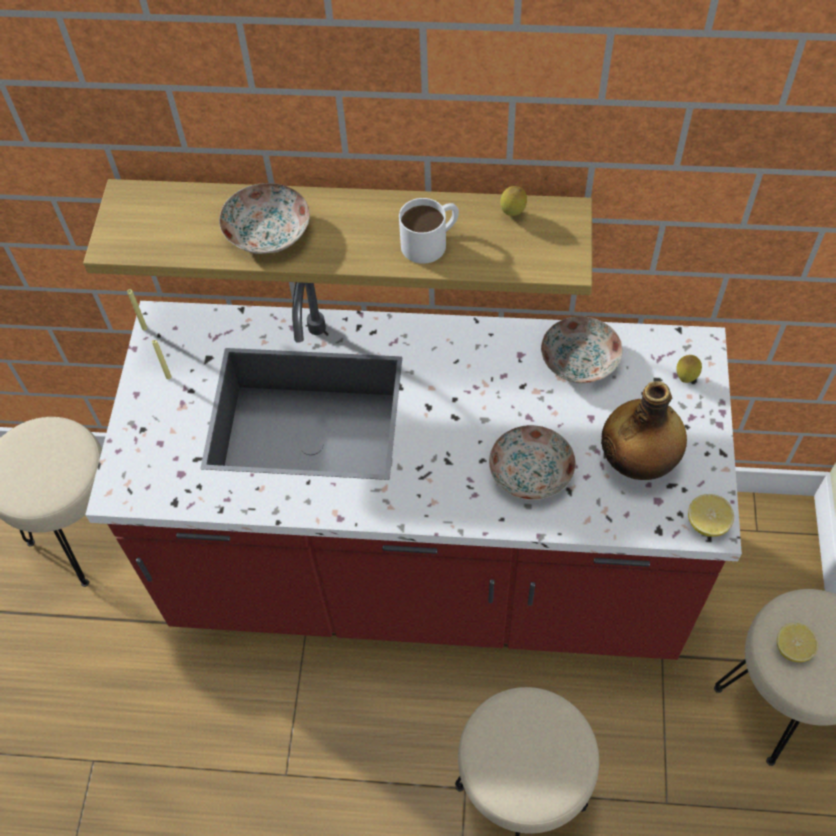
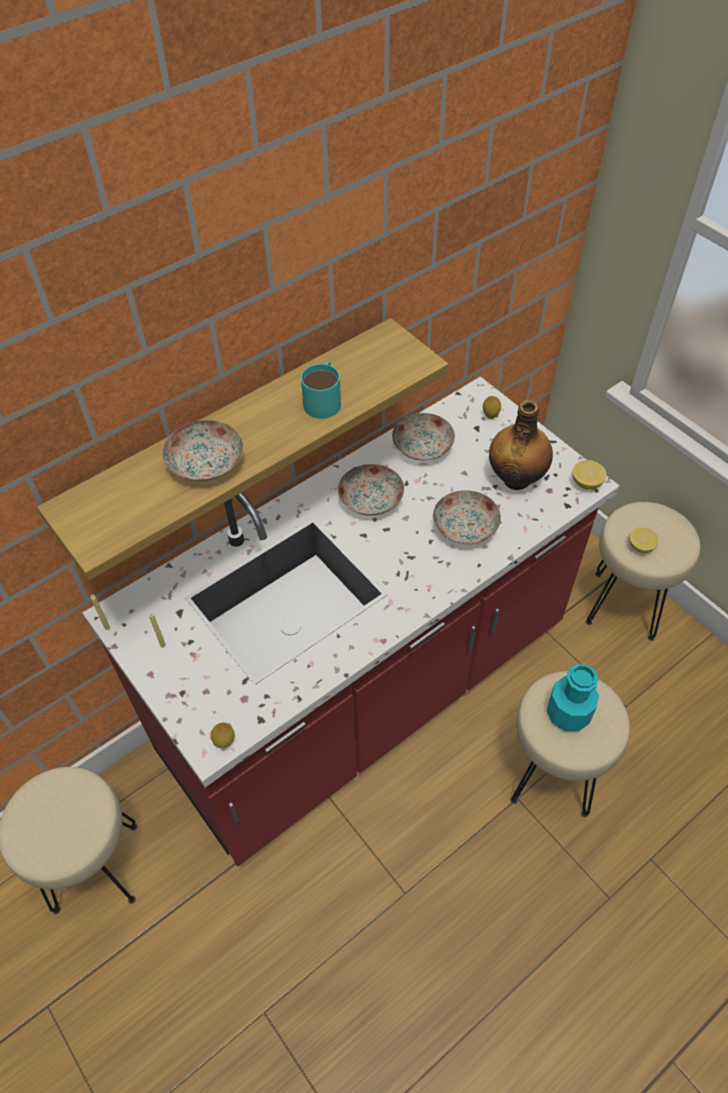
camera: 45 degrees left, 5 degrees down
white mug [399,198,459,264] -> turquoise mug [301,361,341,419]
lemon [500,186,527,216] -> lemon moved to [211,722,235,748]
none -> plate [338,464,404,515]
none -> turquoise bottle [547,664,599,731]

